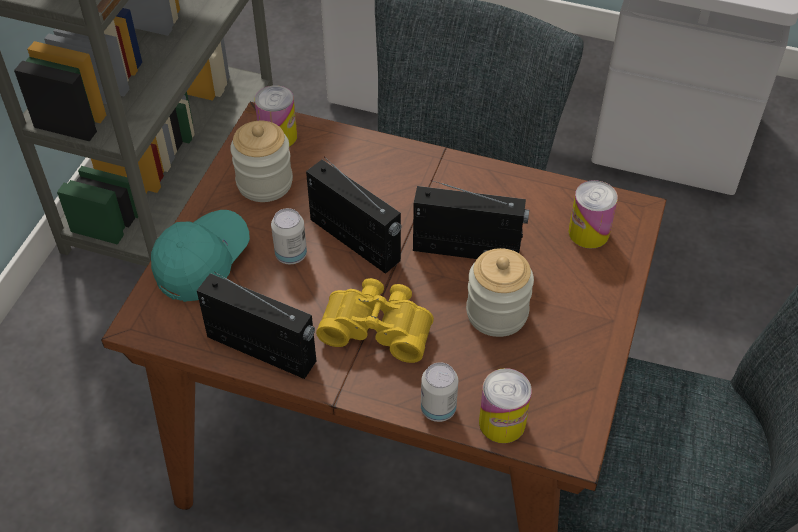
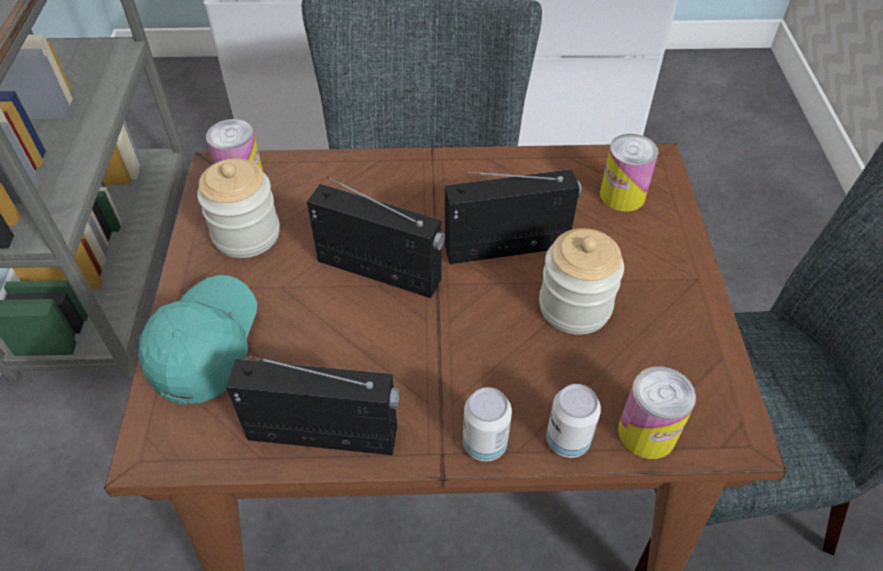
camera: 20 degrees left, 0 degrees up
can [271,208,307,264] -> can moved to [463,387,512,461]
yellow binoculars [316,278,434,363] -> none

